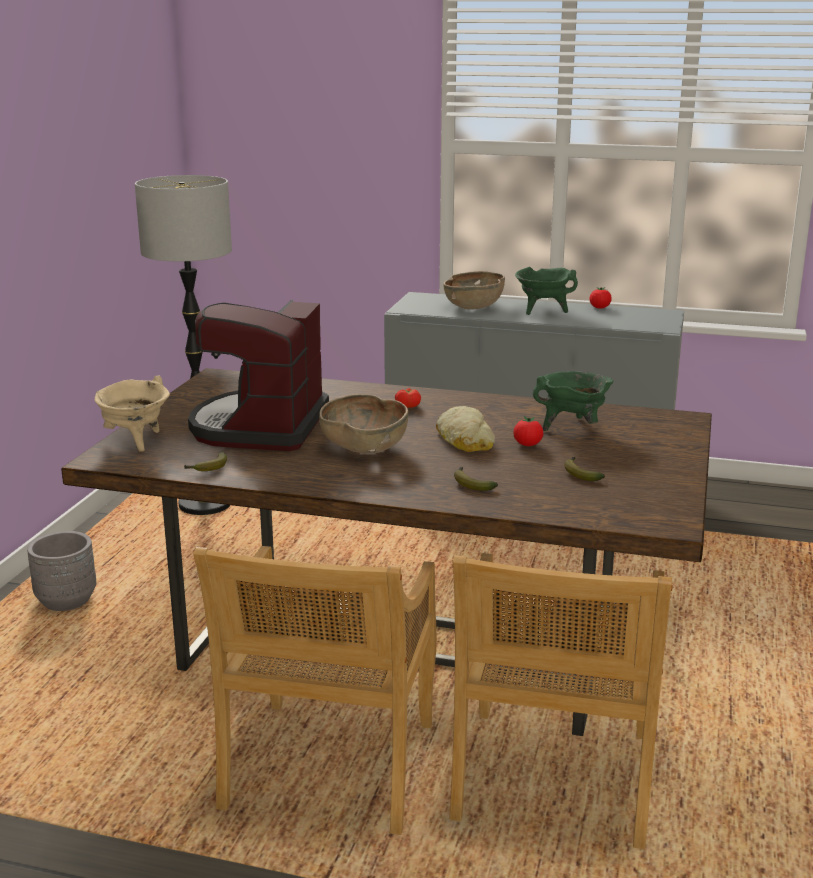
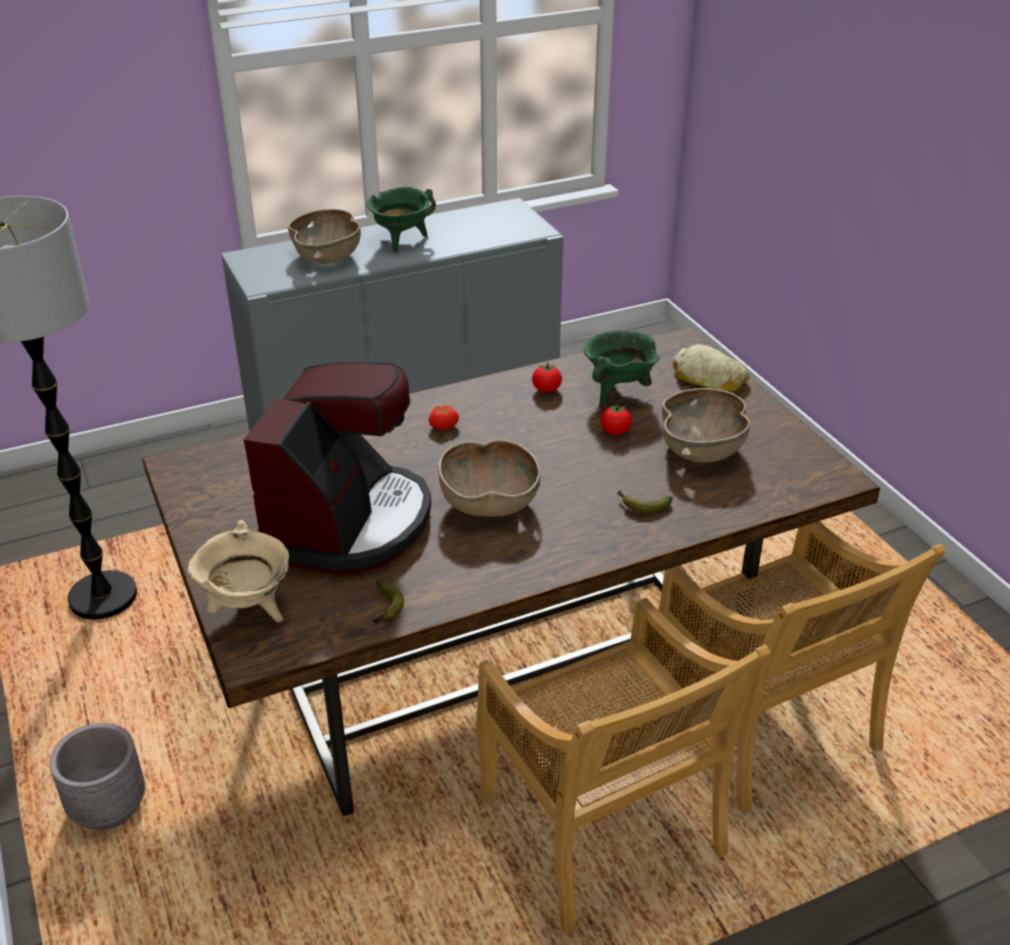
camera: 40 degrees left, 15 degrees up
coffee machine [188,300,329,451] -> coffee machine turned 135 degrees counterclockwise [244,362,431,574]
bread [436,406,495,452] -> bread moved to [673,344,749,391]
banana [564,457,605,481] -> brown bowl [662,388,750,462]
tomato [589,287,612,309] -> tomato moved to [532,362,562,393]

